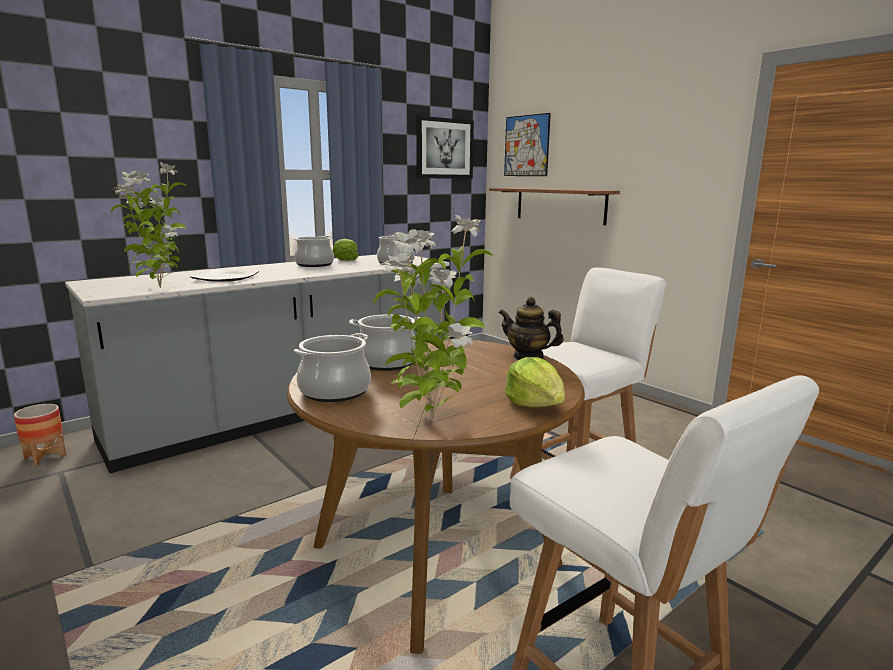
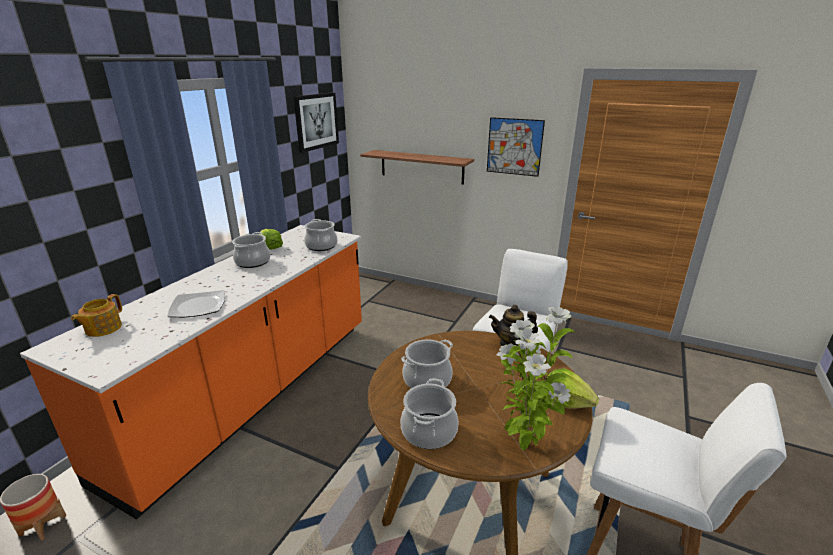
camera: 25 degrees left, 10 degrees up
grey counter [65,255,449,473] -> orange counter [20,225,362,519]
potted plant [111,163,186,288] -> none
picture [504,113,551,176] -> picture moved to [487,117,545,177]
none -> teapot [71,294,122,337]

